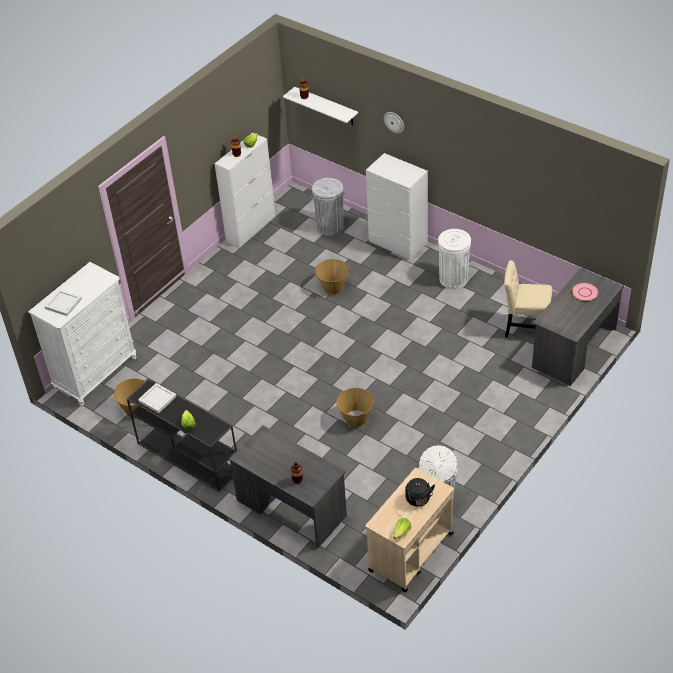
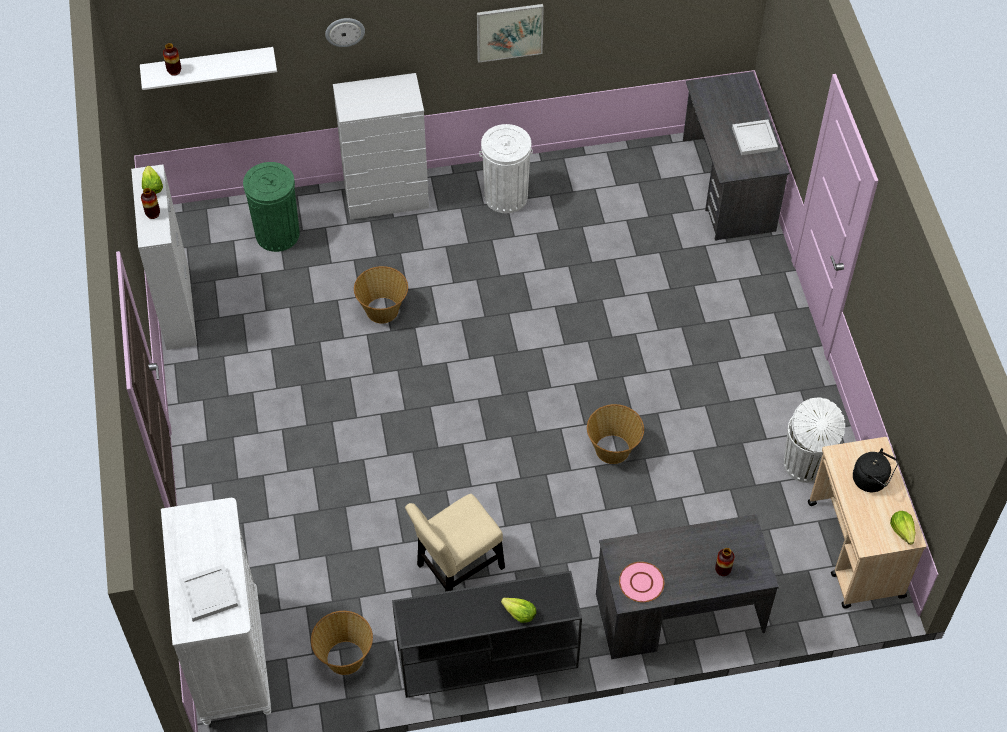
camera: 50 degrees left, 10 degrees up
white tray [138,383,177,413] -> white tray moved to [732,119,778,155]
grey trash can [311,178,344,236] -> green trash can [243,162,300,252]
beige chair [504,260,552,337] -> beige chair moved to [405,494,505,591]
pink plate [572,283,598,301] -> pink plate moved to [619,562,664,602]
none -> picture [477,4,544,63]

